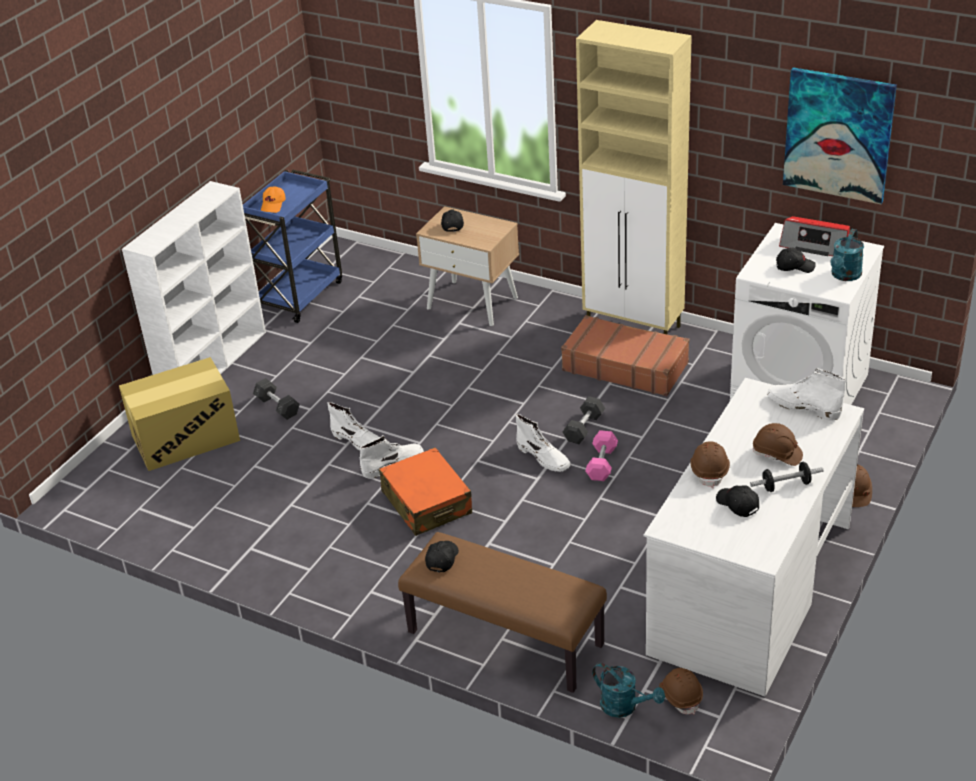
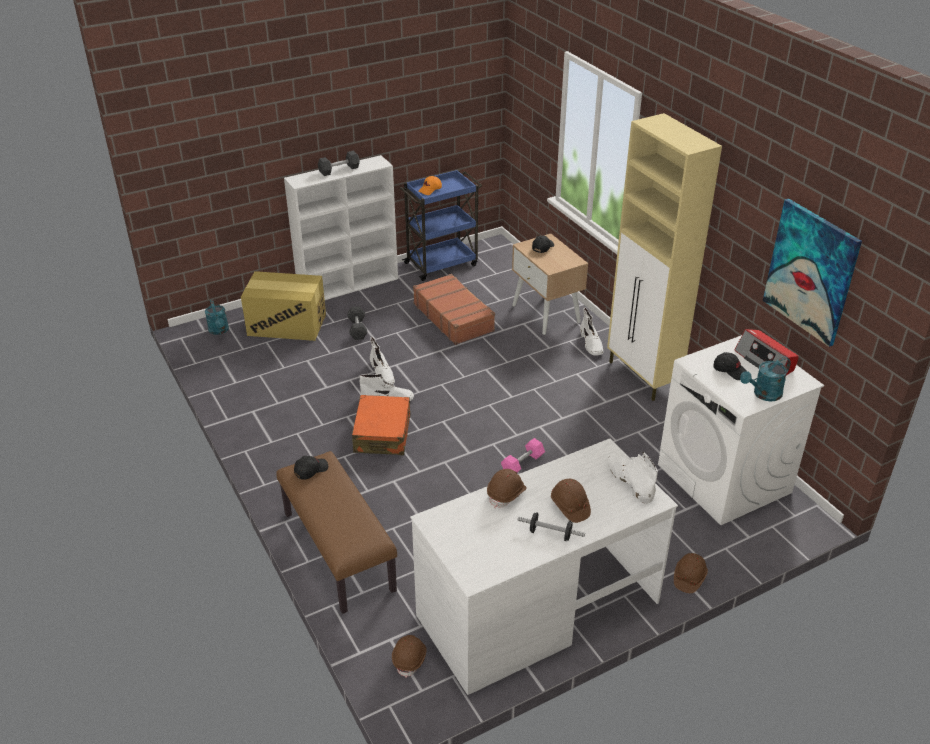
camera: 30 degrees right, 0 degrees up
white boot [516,414,571,472] -> white boot moved to [580,307,603,356]
brown suitcase [561,315,689,396] -> brown suitcase moved to [413,274,495,345]
grey dumbbell [563,396,605,444] -> grey dumbbell moved to [318,151,360,176]
turquoise watering can [592,663,665,718] -> turquoise watering can moved to [205,299,229,335]
black cap [716,485,759,517] -> none

